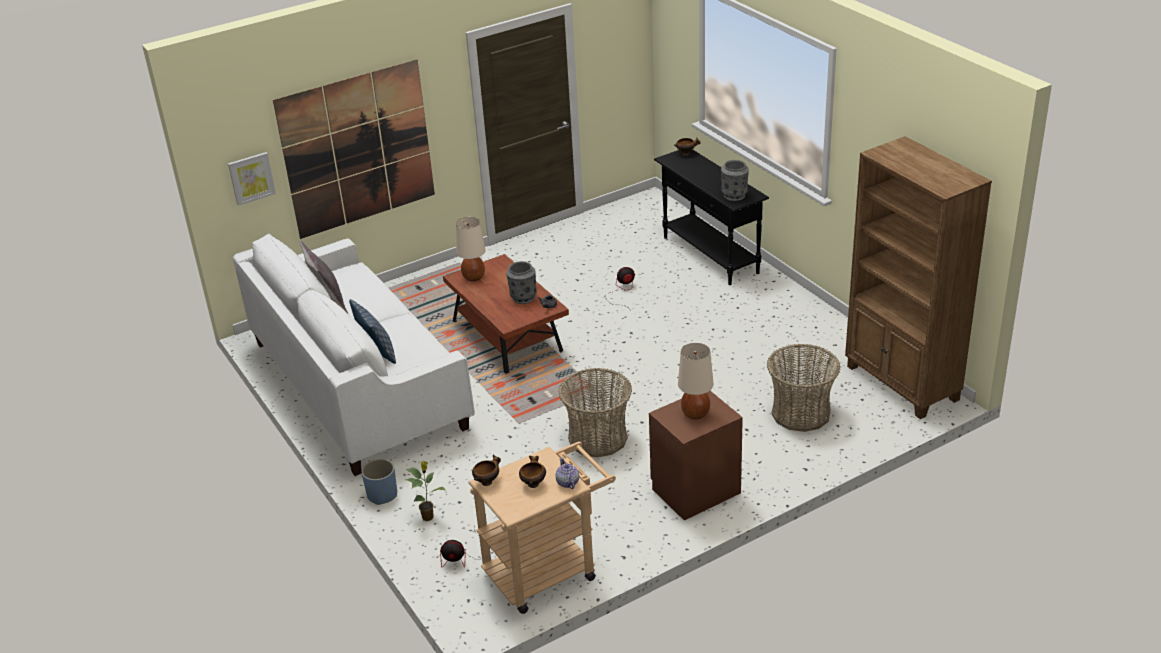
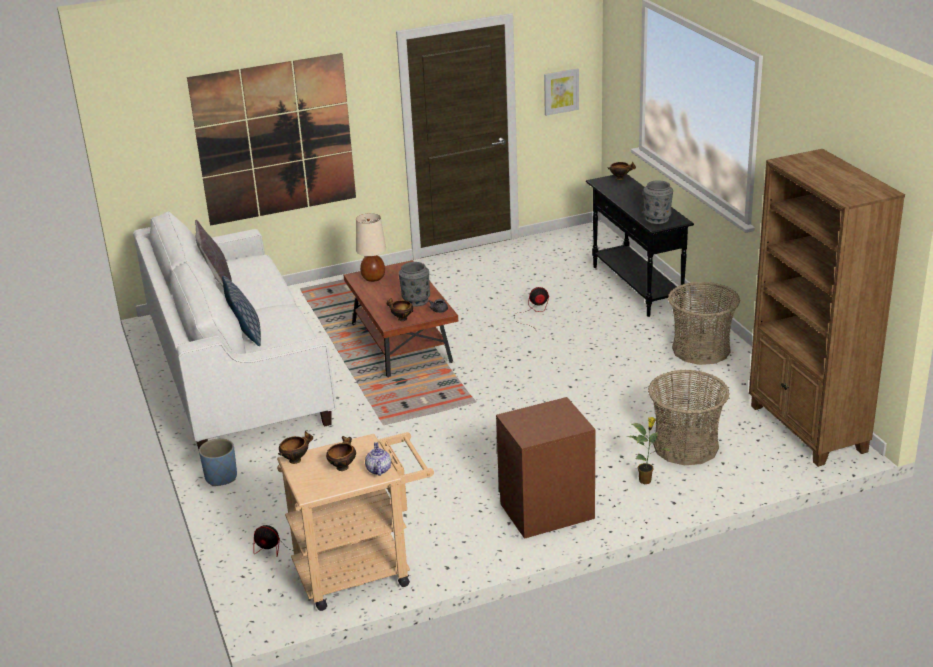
camera: 10 degrees right, 5 degrees down
picture [228,152,276,206] -> picture moved to [544,68,579,116]
potted plant [405,461,445,521] -> potted plant moved to [627,417,670,484]
basket [559,368,632,457] -> basket moved to [668,282,740,365]
beige table lamp [678,343,714,419] -> none
none -> bowl [387,298,414,321]

